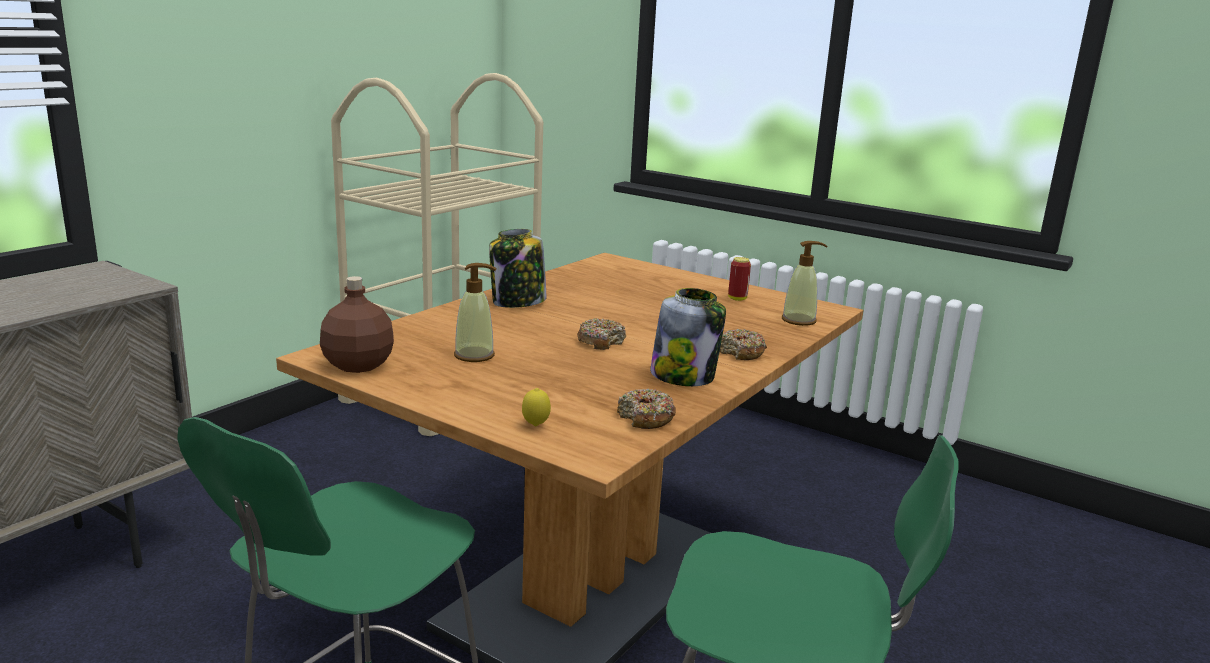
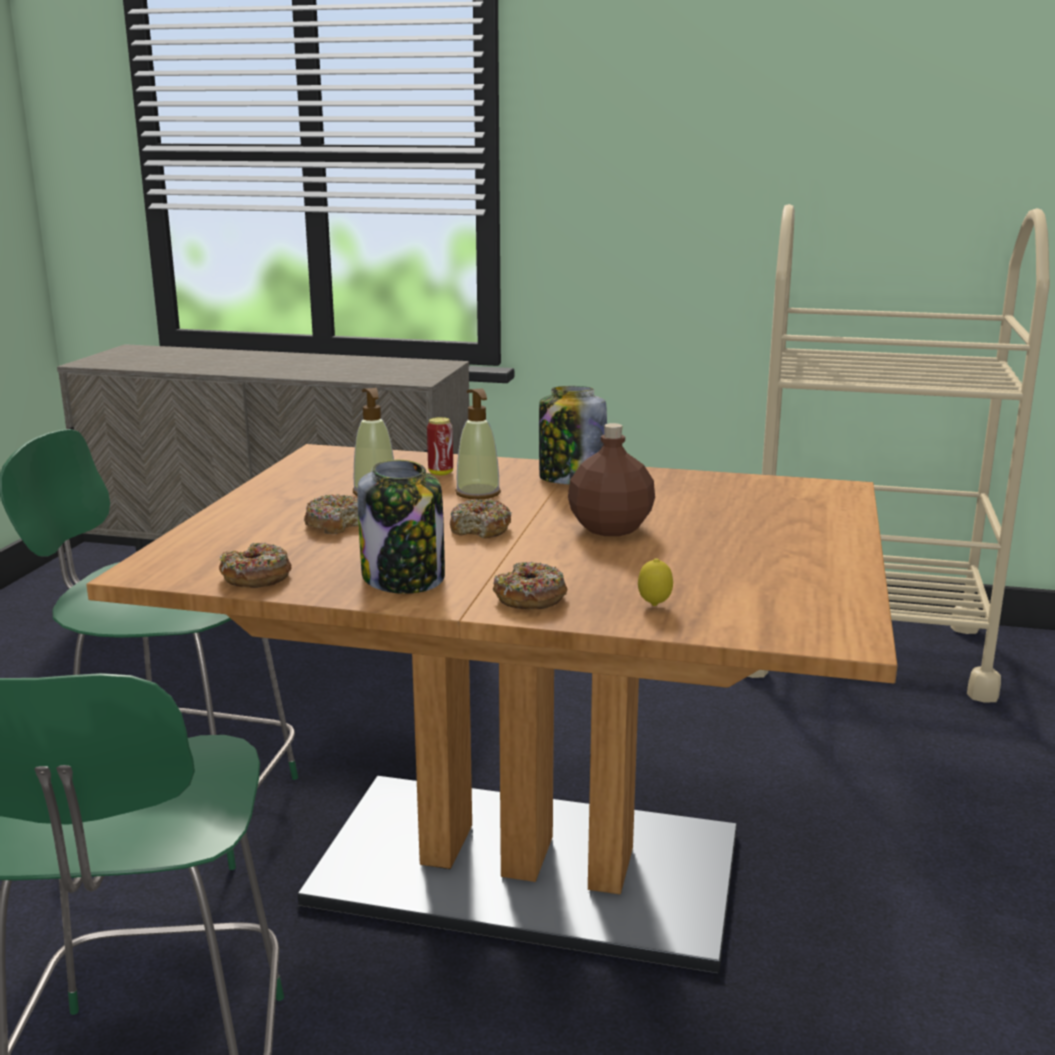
camera: 70 degrees right, 0 degrees up
brown bottle [320,276,394,373] -> brown bottle moved to [568,423,655,536]
lemon [522,388,551,426] -> lemon moved to [638,559,673,606]
can [728,257,751,301] -> can moved to [427,417,453,475]
soap dispenser [782,241,828,326] -> soap dispenser moved to [455,388,501,500]
none -> donut [304,494,359,534]

